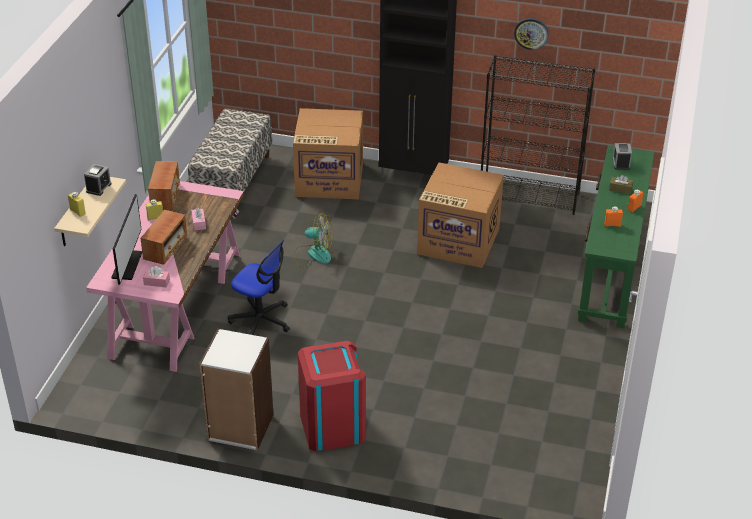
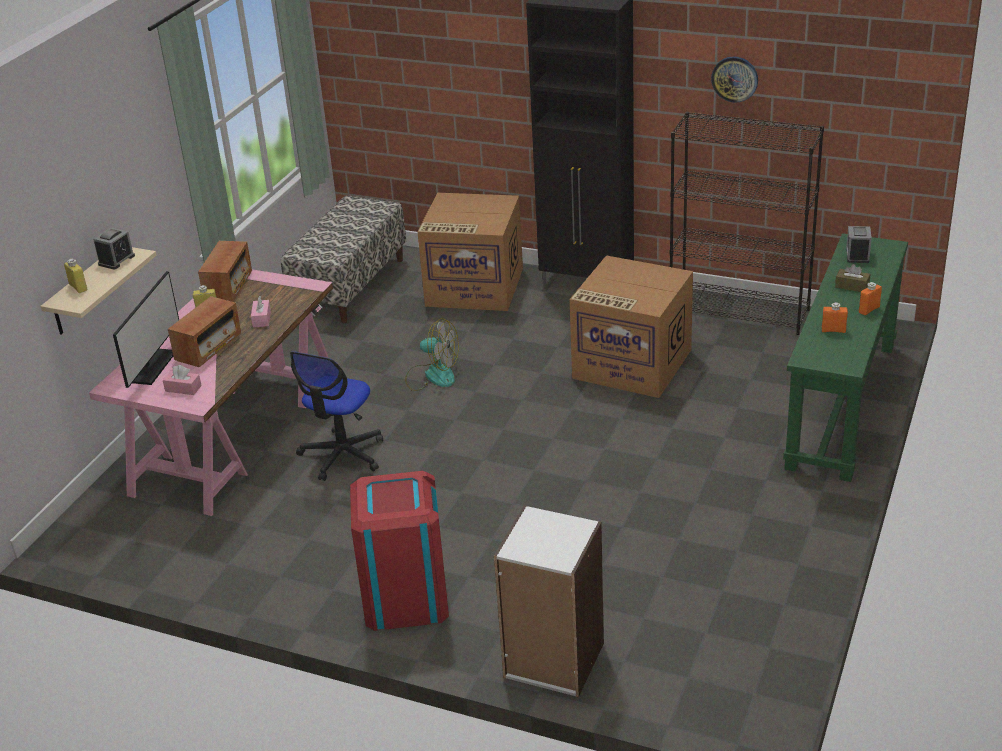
camera: 10 degrees right, 5 degrees down
white bookcase [199,329,274,451] -> white bookcase moved to [494,505,604,697]
office chair [228,240,290,335] -> office chair turned 75 degrees clockwise [290,351,383,481]

